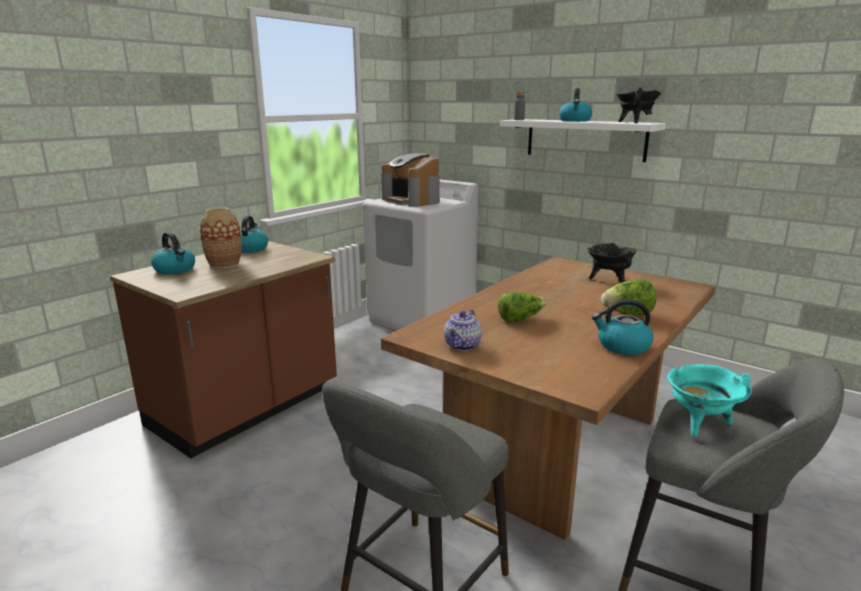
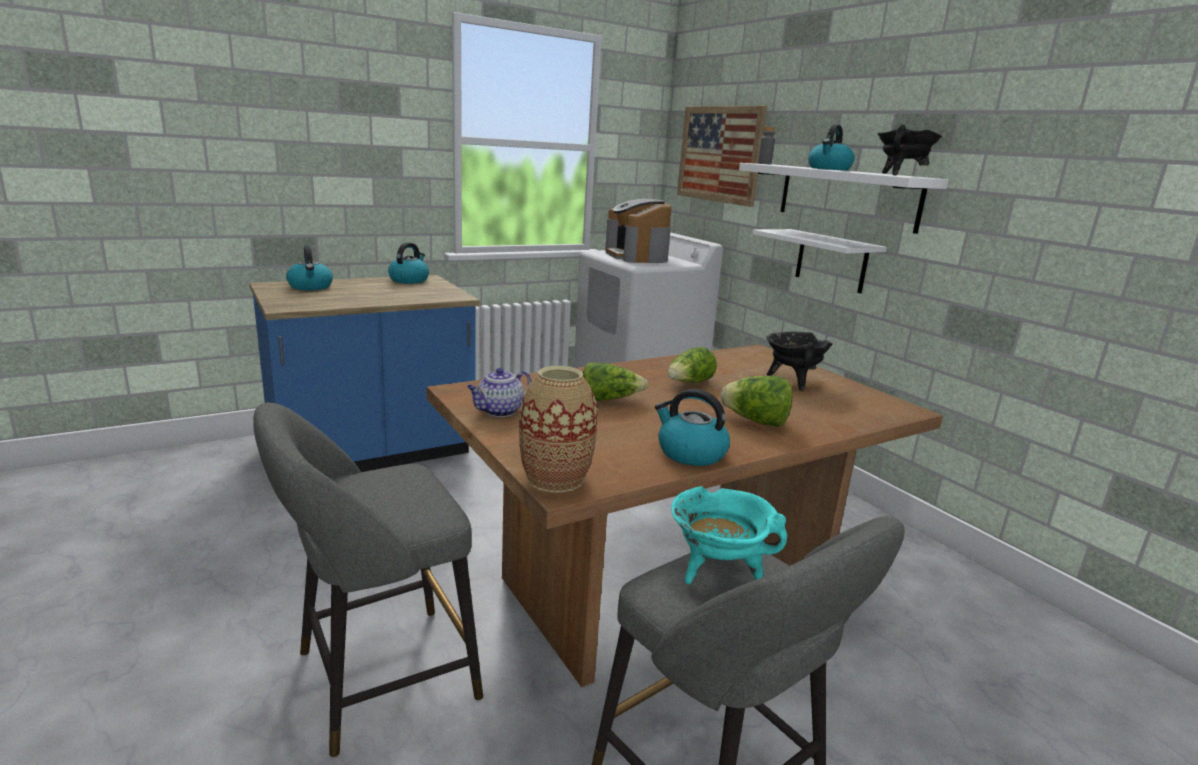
camera: 20 degrees right, 0 degrees up
brown counter [110,241,337,458] -> blue counter [250,275,480,472]
vase [200,207,242,268] -> vase moved to [519,366,598,493]
none -> lettuce [667,347,717,382]
none -> picture [677,106,767,207]
none -> white shelf [753,229,887,293]

